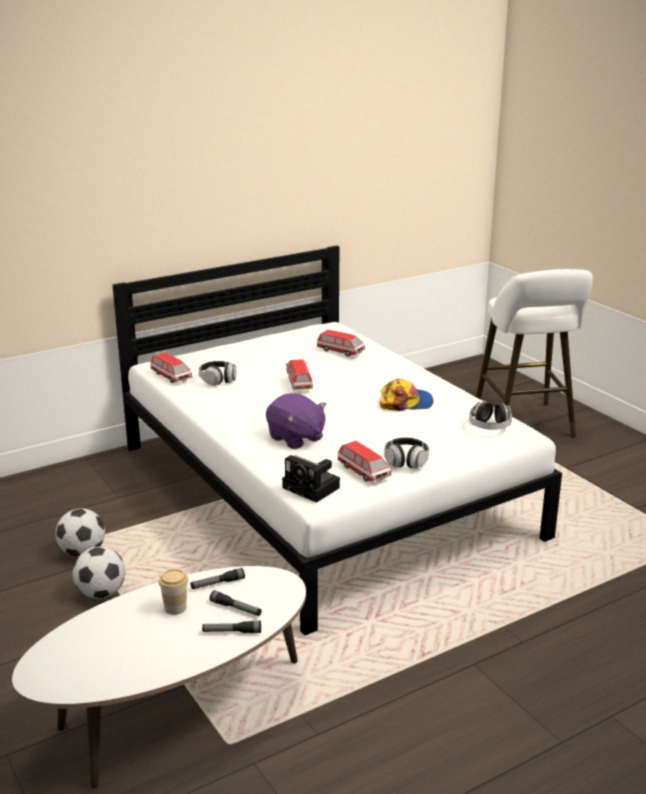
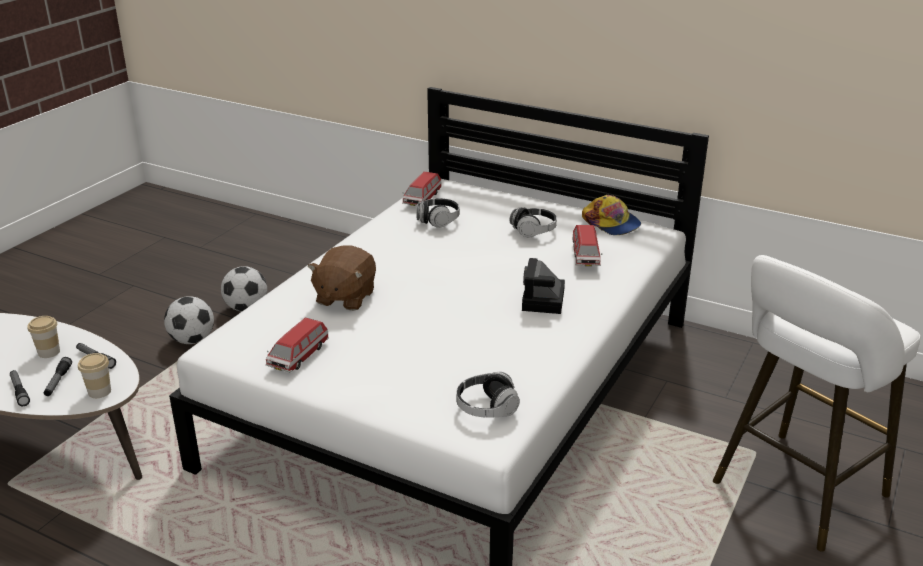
camera: 60 degrees right, 5 degrees up
purple plush toy [266,393,327,449] -> brown plush toy [308,245,376,311]
camera [282,455,340,503] -> camera moved to [522,258,565,314]
toy car [285,359,313,390] -> none
cap [380,379,434,411] -> cap moved to [582,195,641,235]
headphones [384,437,429,469] -> headphones moved to [509,207,557,237]
none -> cup [78,353,111,398]

